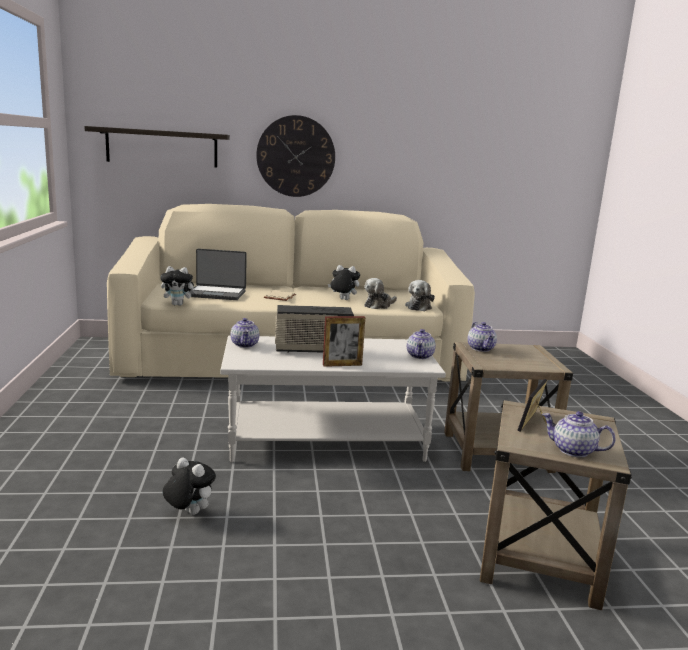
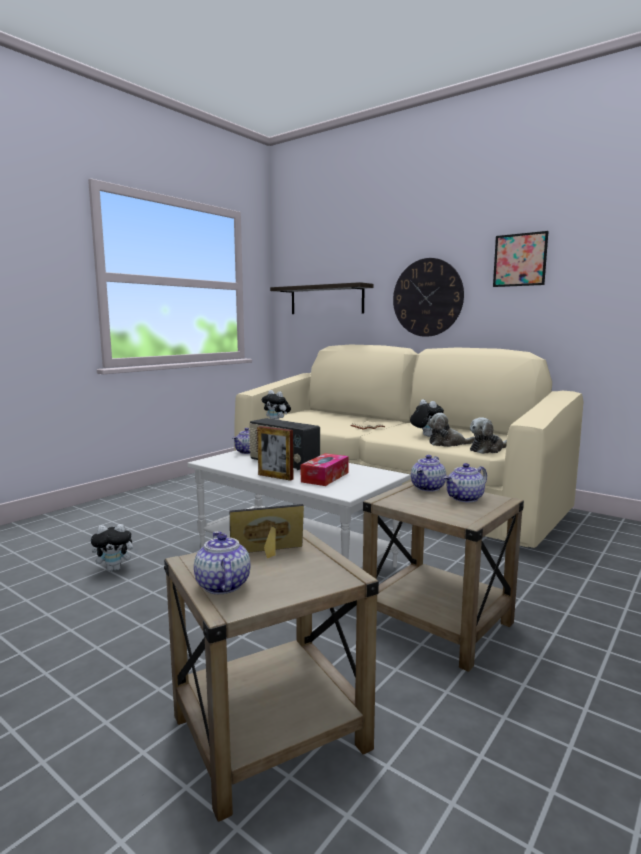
camera: 45 degrees right, 5 degrees down
plush toy [162,457,216,515] -> plush toy turned 90 degrees clockwise [91,524,138,571]
laptop [189,249,247,300] -> none
teapot [407,329,436,359] -> teapot moved to [444,463,487,502]
none -> tissue box [301,453,349,486]
none -> picture [493,231,549,287]

